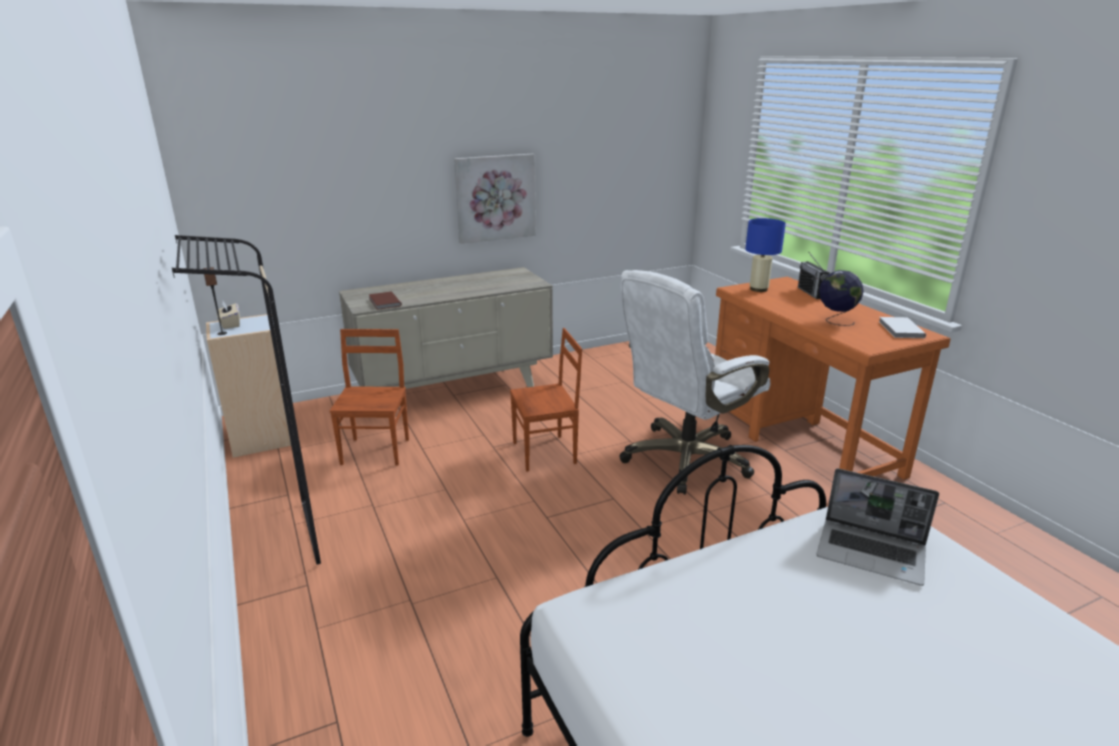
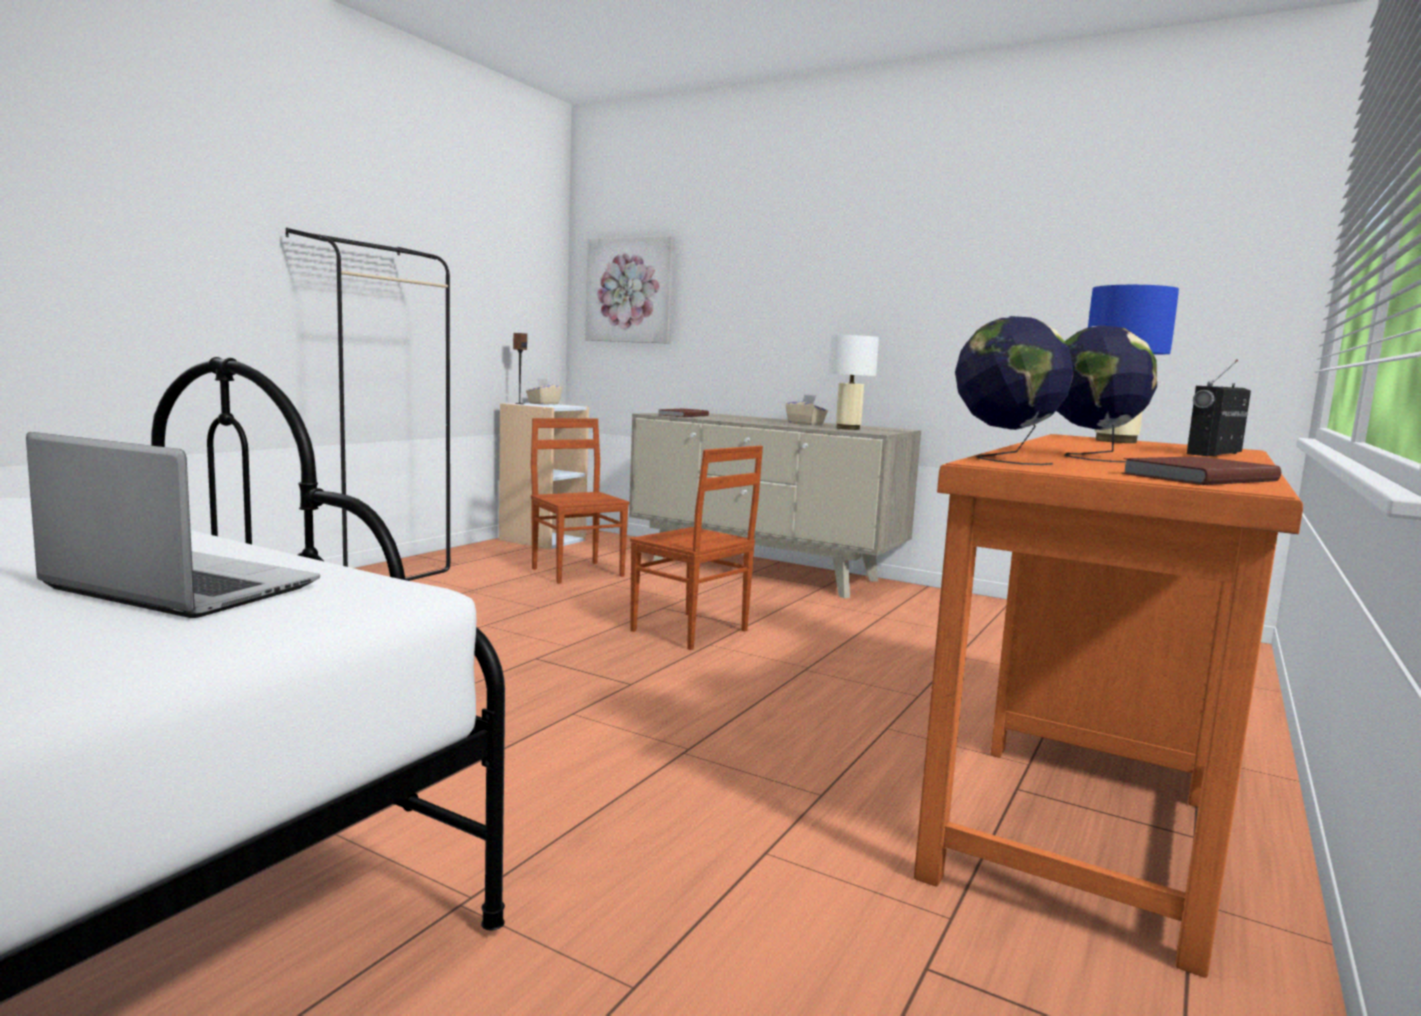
camera: 55 degrees right, 15 degrees down
brown chair [330,329,409,466] -> brown chair turned 90 degrees counterclockwise [531,418,630,584]
picture [454,154,536,244] -> picture moved to [585,236,675,344]
white office chair [619,270,770,495] -> none
laptop [817,469,939,586] -> laptop turned 120 degrees clockwise [26,432,320,618]
white book [879,317,926,338] -> brown book [1122,456,1281,485]
none -> beige tissue box [786,395,828,425]
none -> white table lamp [829,335,879,430]
none -> globe [955,316,1073,465]

